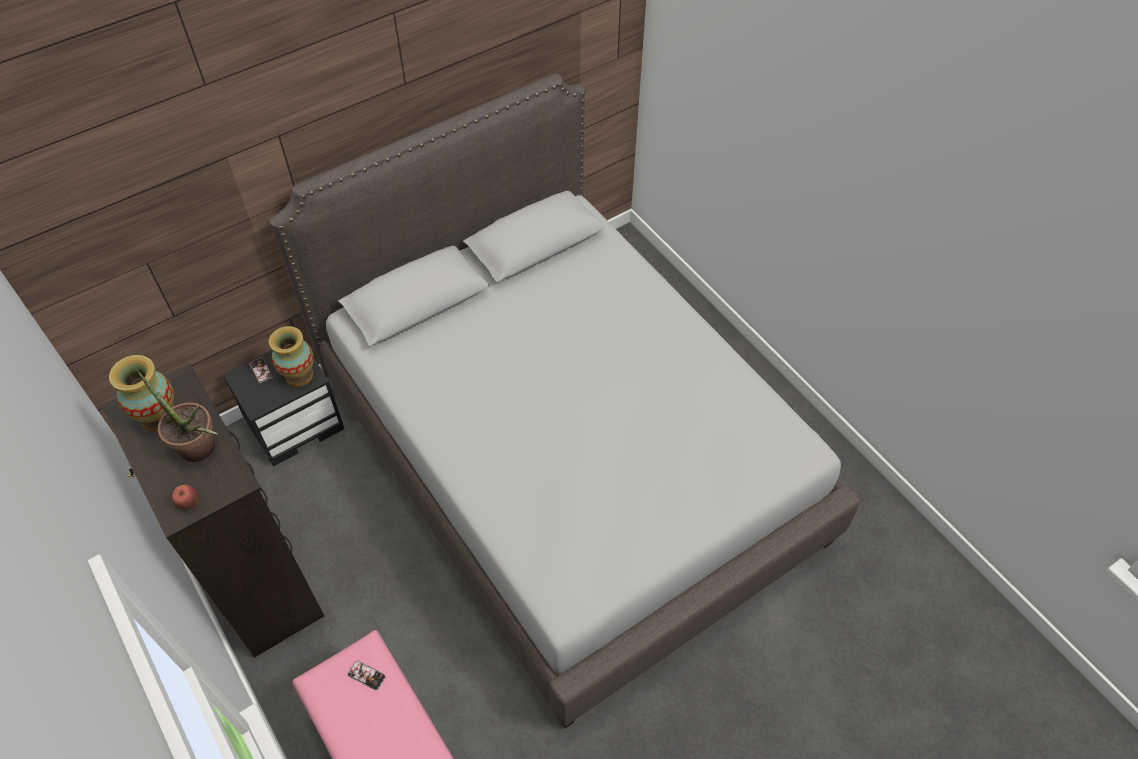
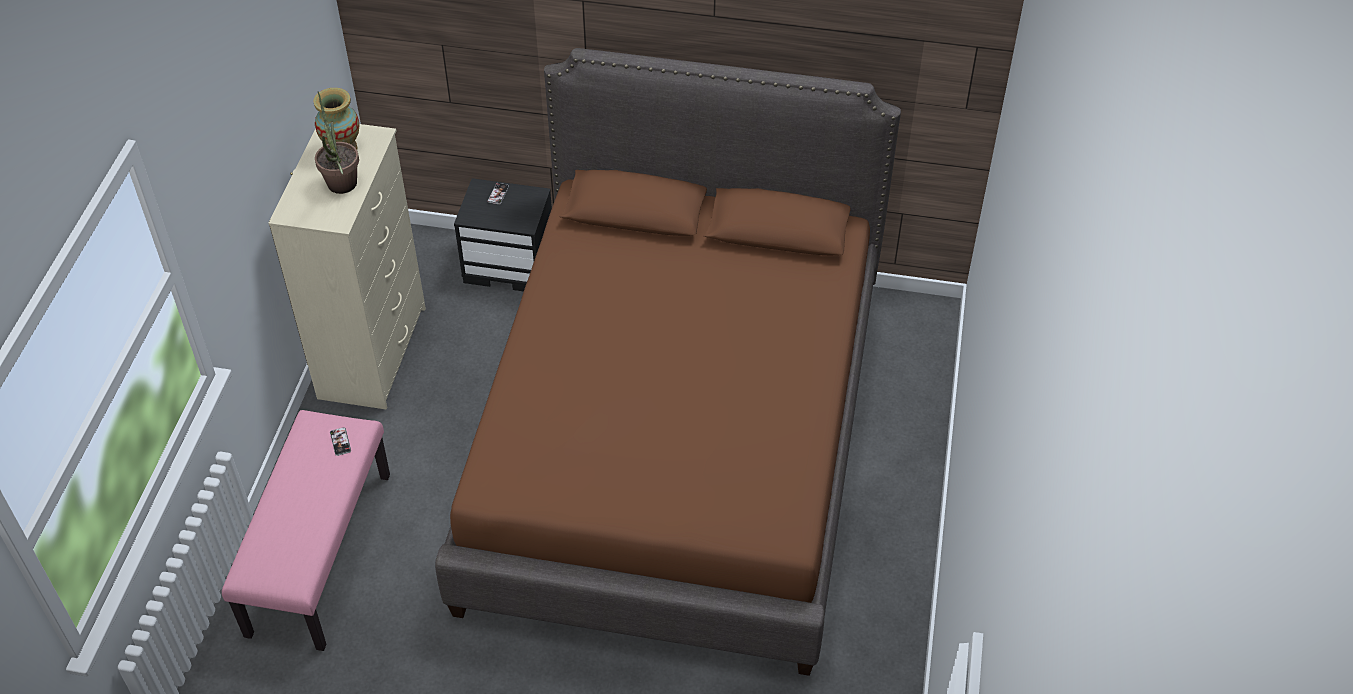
camera: 45 degrees right, 5 degrees down
black dresser [101,363,324,658] -> beige dresser [269,124,426,410]
apple [172,485,199,509] -> none
vase [269,326,314,387] -> none
grey bed [270,73,860,728] -> brown bed [435,48,901,676]

